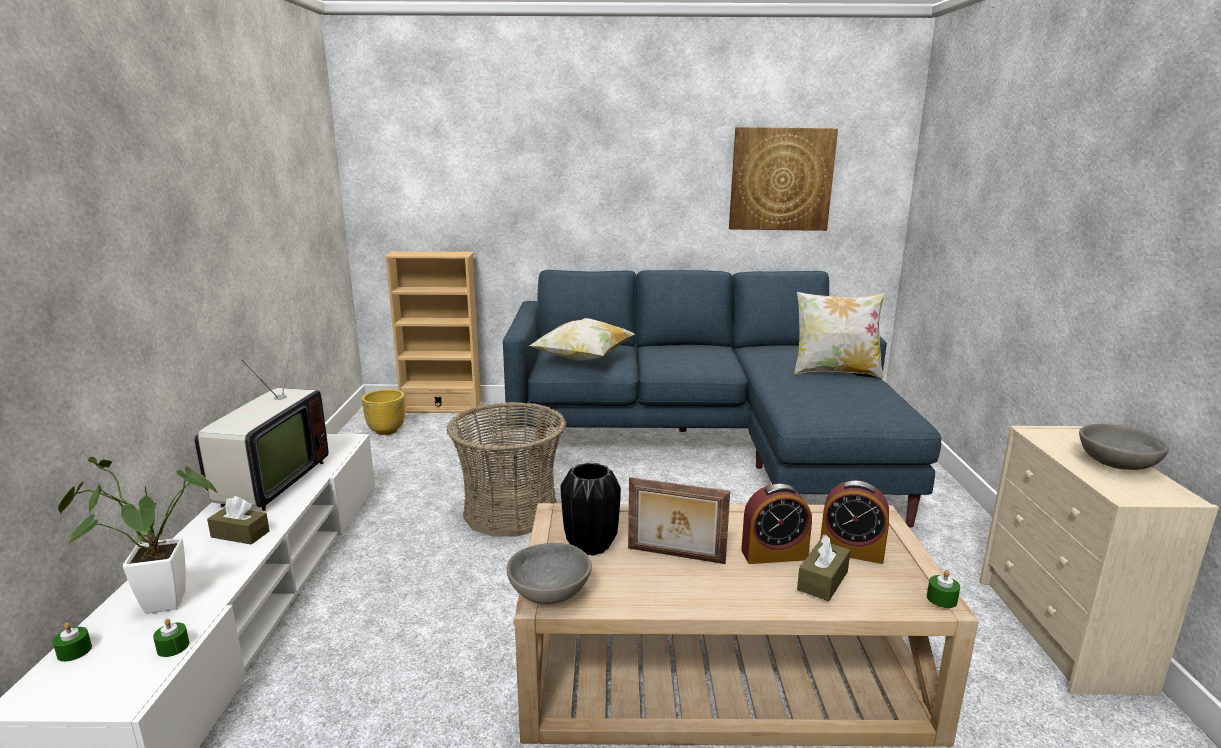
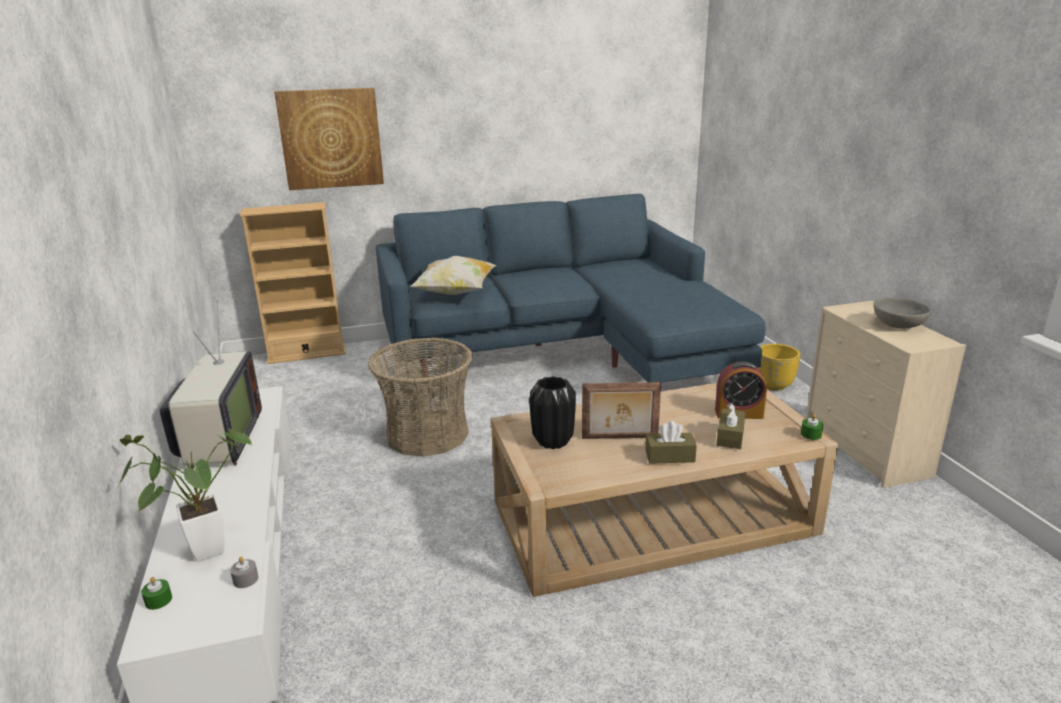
camera: 15 degrees left, 5 degrees up
green candle [153,619,189,657] -> grey candle [230,557,258,588]
brown tissue box [207,496,270,545] -> brown tissue box moved to [645,421,697,464]
yellow planter [362,389,405,435] -> yellow planter moved to [759,344,800,390]
grey bowl [507,543,592,604] -> none
picture [729,127,838,231] -> picture moved to [274,88,384,190]
alarm clock [741,484,812,564] -> none
pillow [794,292,885,378] -> none

